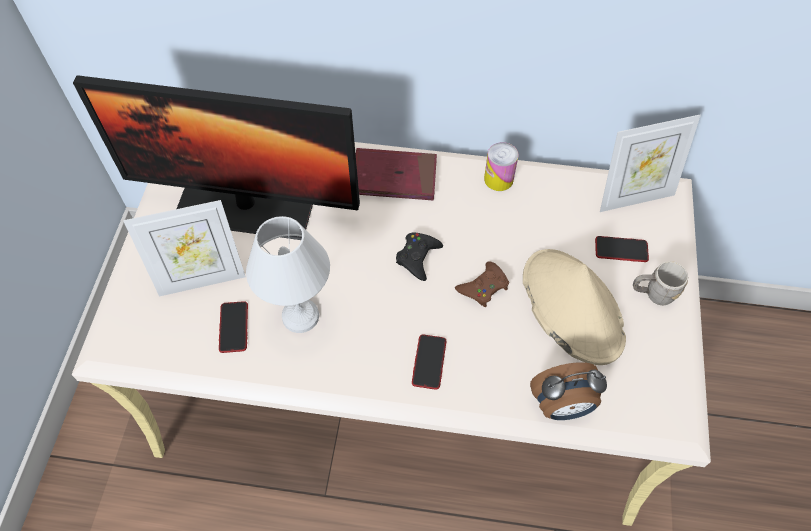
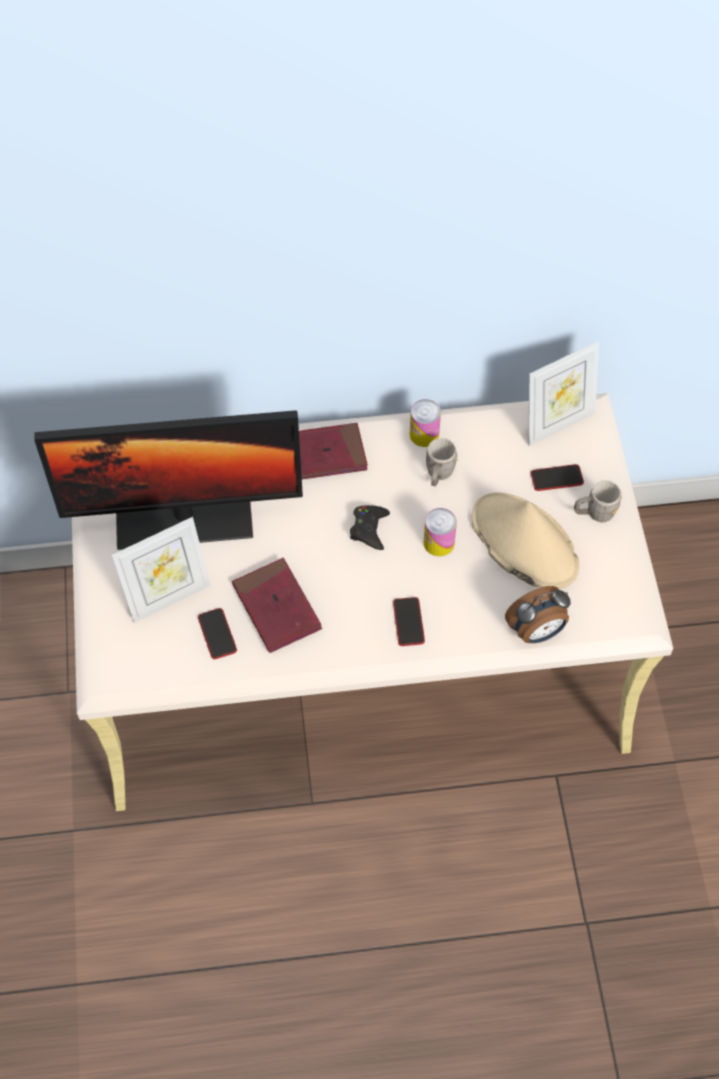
camera: 15 degrees left, 0 degrees up
white table lamp [246,216,330,333] -> red book [232,558,322,653]
brown game controller [455,261,509,307] -> can [424,508,457,556]
none -> grey mug [426,438,458,486]

